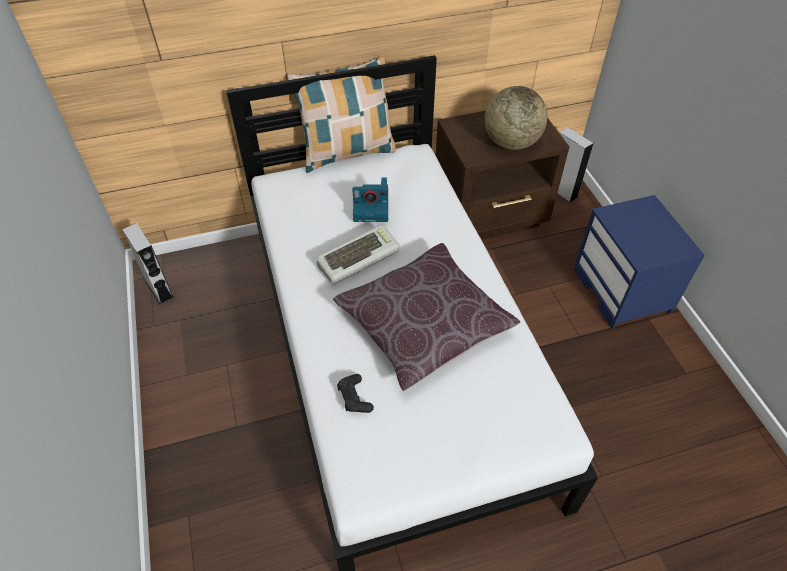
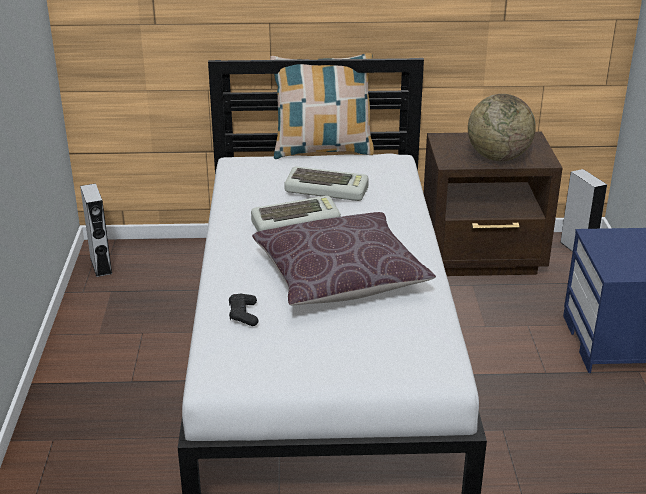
camera: 15 degrees right, 20 degrees down
camera [353,177,388,222] -> keyboard [284,166,369,201]

